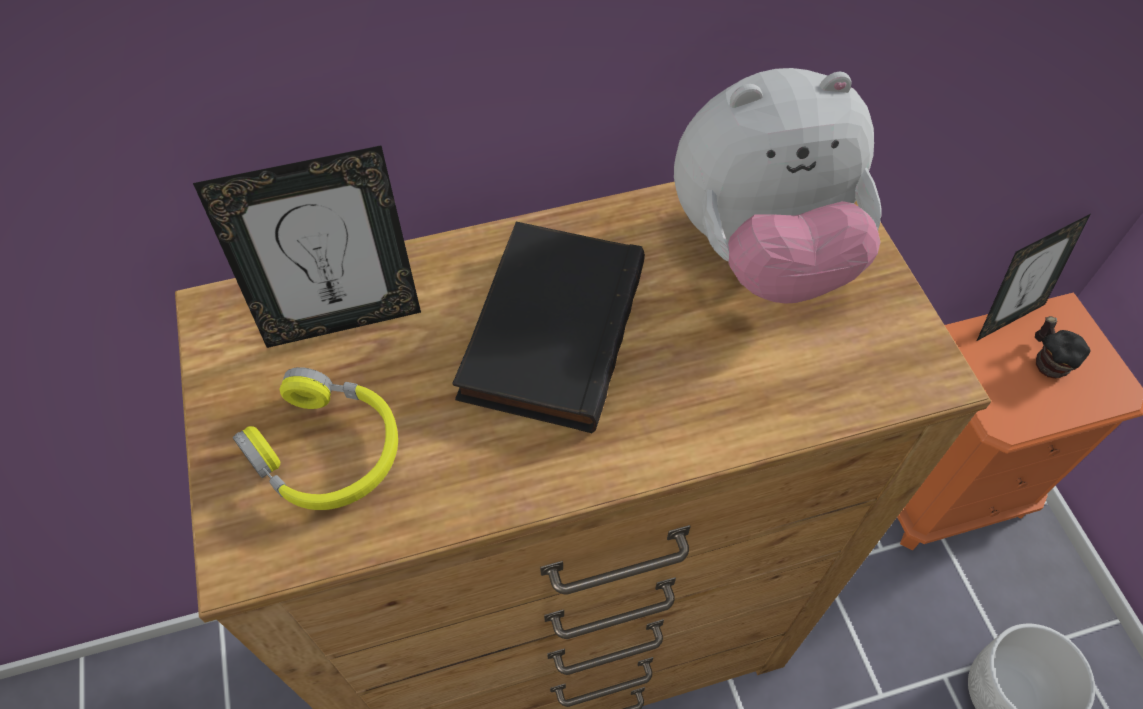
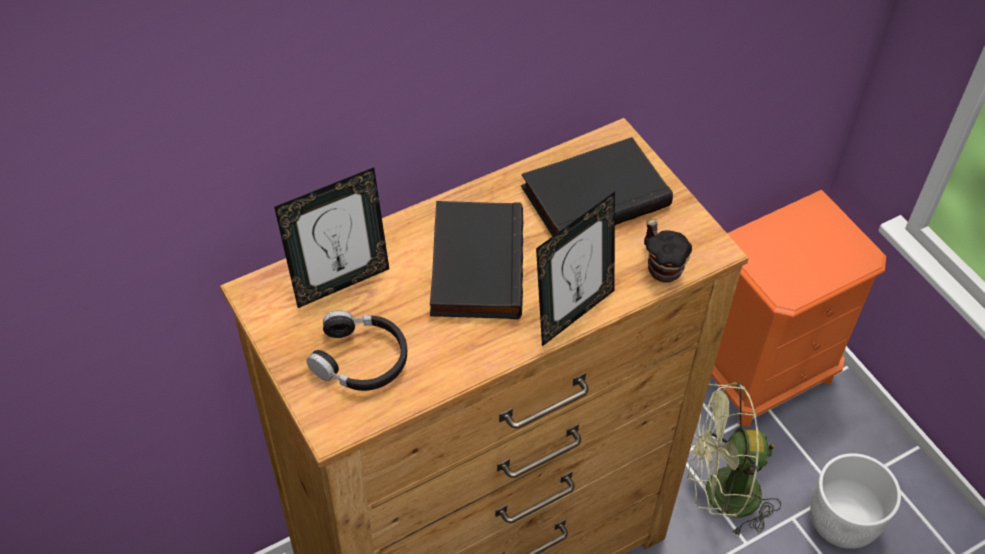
camera: 15 degrees left, 5 degrees down
yellow headphones [233,367,398,510] -> black headphones [306,311,407,391]
plush toy [674,68,882,304] -> black book [521,137,673,237]
picture frame [977,214,1091,341] -> picture frame moved to [536,192,615,346]
mug [1035,316,1090,379] -> mug moved to [644,219,692,283]
none -> green fan [686,382,781,537]

